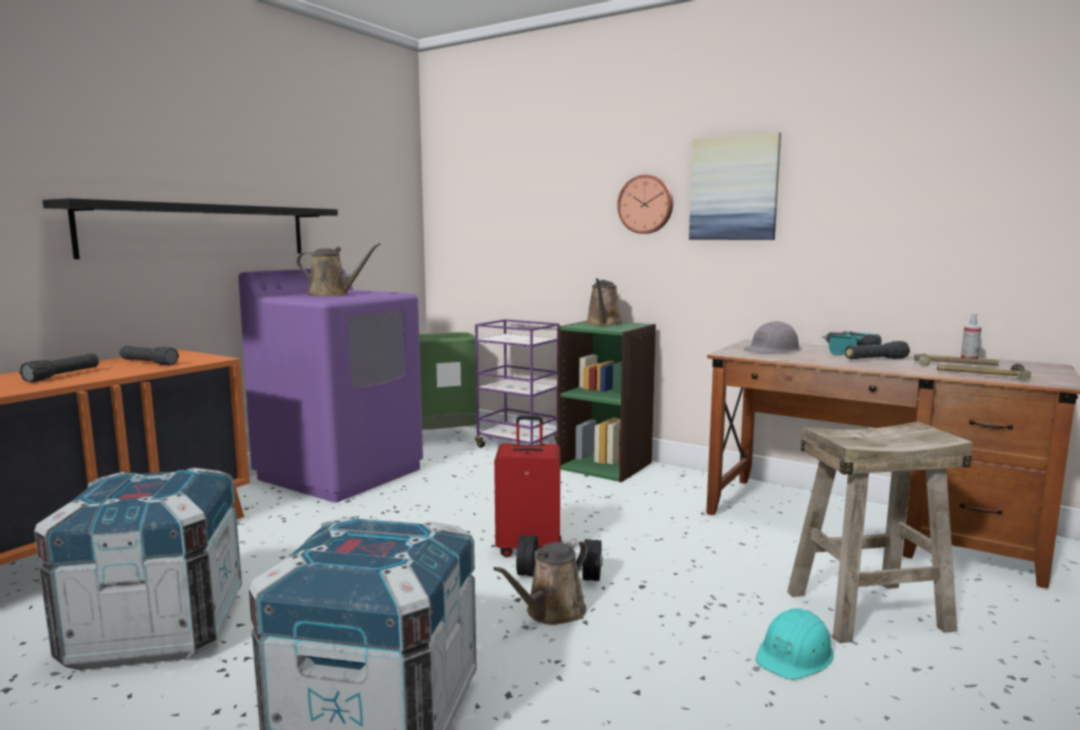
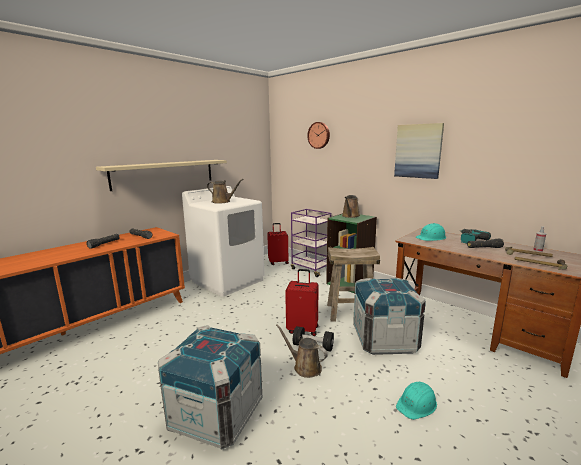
camera: 10 degrees right, 5 degrees up
crate [34,468,242,670] -> crate moved to [353,278,426,355]
black shelf [43,198,338,259] -> beige shelf [96,160,227,191]
purple washing machine [238,268,423,502] -> white washing machine [182,186,265,297]
green trash can [419,332,477,430] -> red suitcase [267,223,289,265]
brown watering can [493,539,588,625] -> brown watering can turned 75 degrees clockwise [276,324,328,378]
wall clock [617,175,673,234] -> wall clock moved to [307,122,330,149]
grey hard hat [744,321,800,353] -> turquoise hard hat [416,223,446,241]
beige stool [787,422,973,643] -> beige stool moved to [327,247,380,322]

